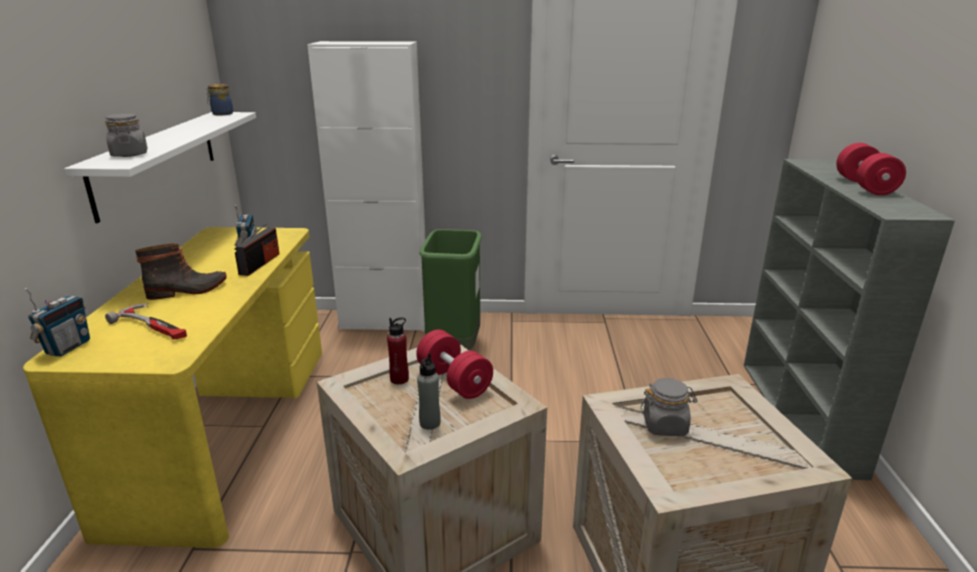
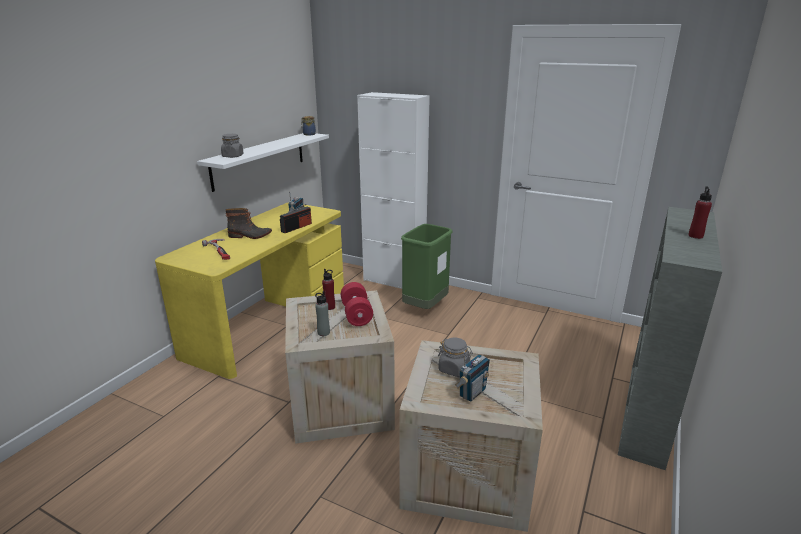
camera: 25 degrees right, 0 degrees up
radio [24,288,90,357] -> radio moved to [455,351,490,402]
red dumbbell [836,143,906,195] -> red bottle [688,187,712,239]

